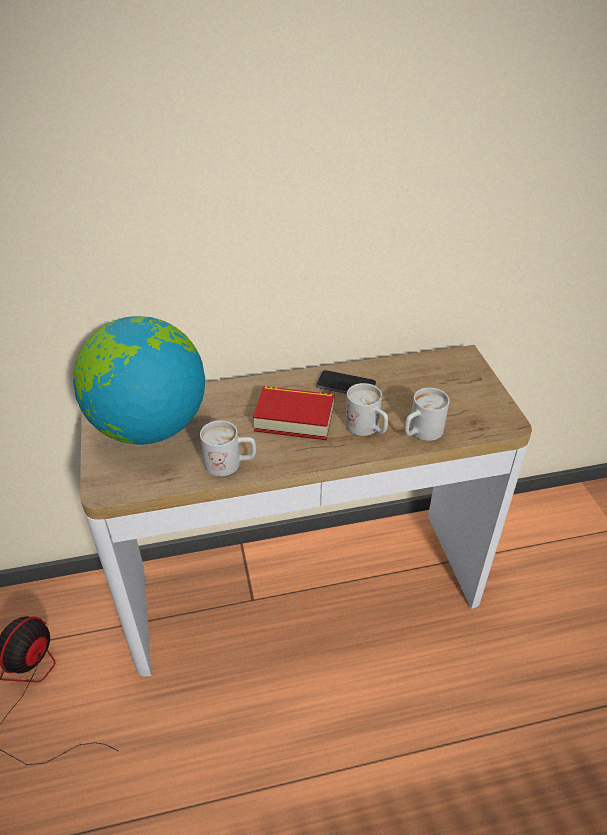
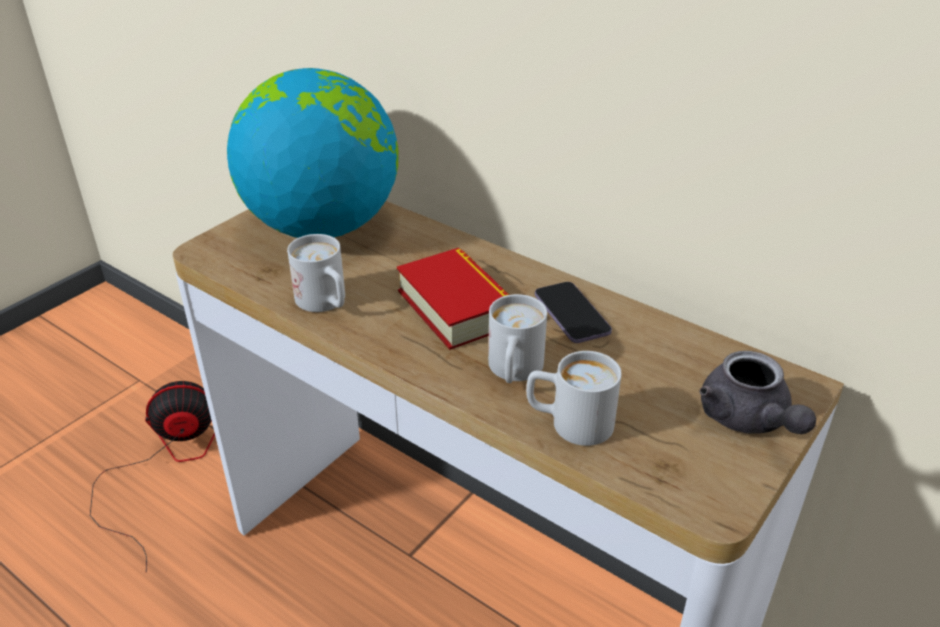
camera: 50 degrees right, 5 degrees down
none -> grey teapot [700,351,816,434]

